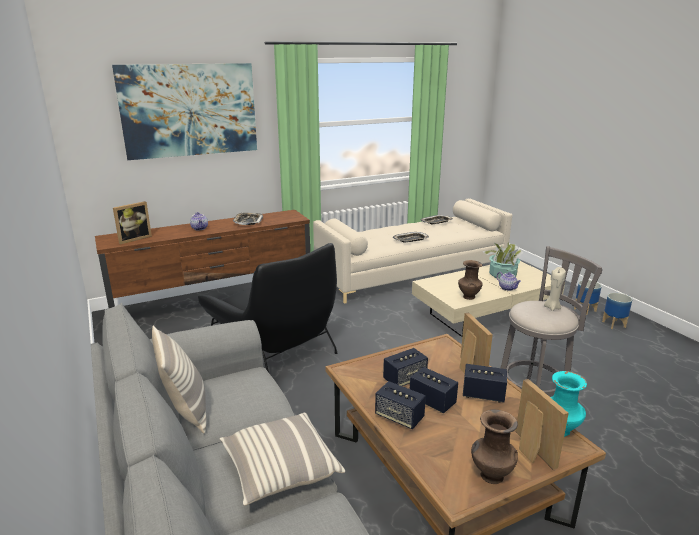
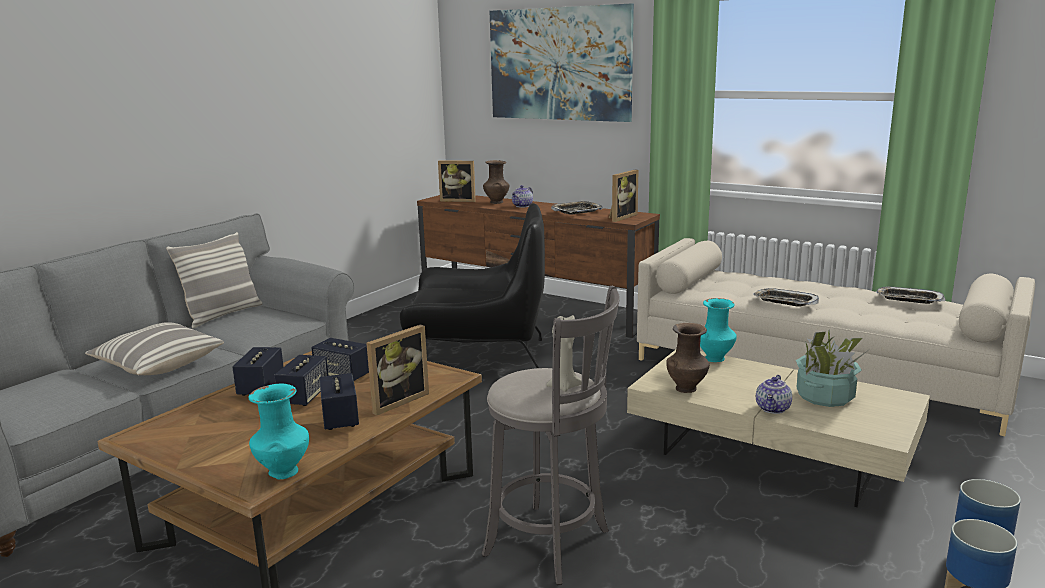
camera: 60 degrees right, 5 degrees down
black armchair [198,243,338,373] -> black armchair turned 105 degrees counterclockwise [400,203,545,368]
brown vase [471,410,518,484] -> brown vase moved to [483,160,509,204]
picture frame [516,379,569,470] -> picture frame moved to [609,170,639,222]
none -> turquoise vase [700,298,737,362]

